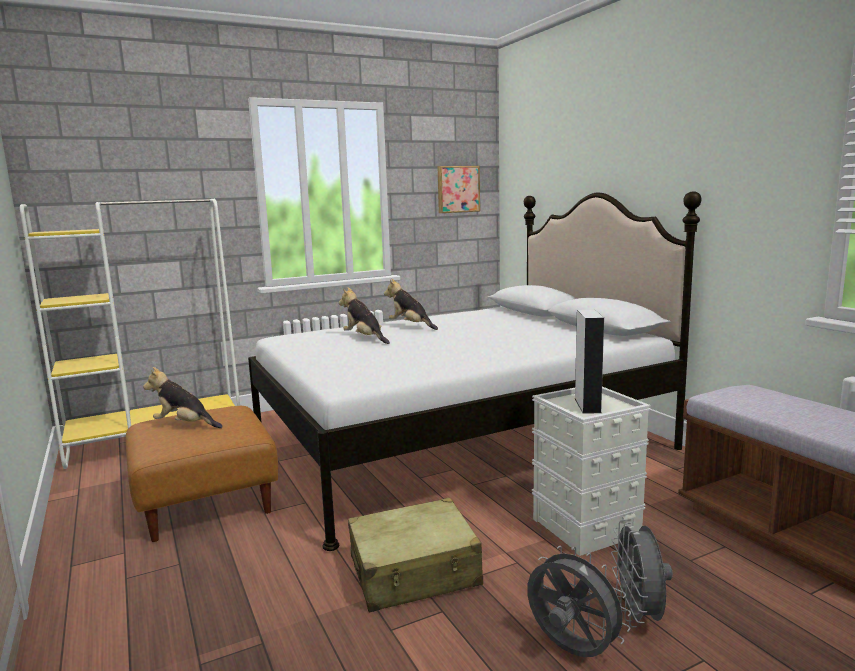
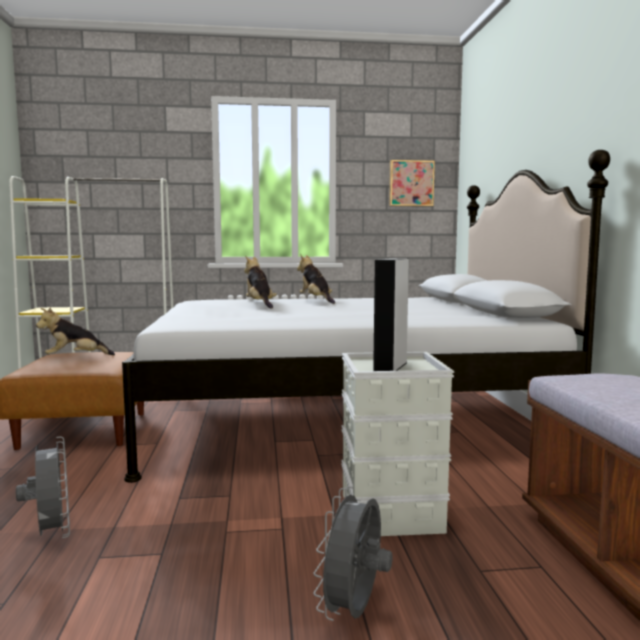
camera: 20 degrees right, 5 degrees down
plush toy [143,367,223,428] -> plush toy turned 60 degrees counterclockwise [36,307,115,355]
beige suitcase [348,498,483,612] -> none
grey fan [527,546,631,657] -> grey fan moved to [16,437,70,538]

